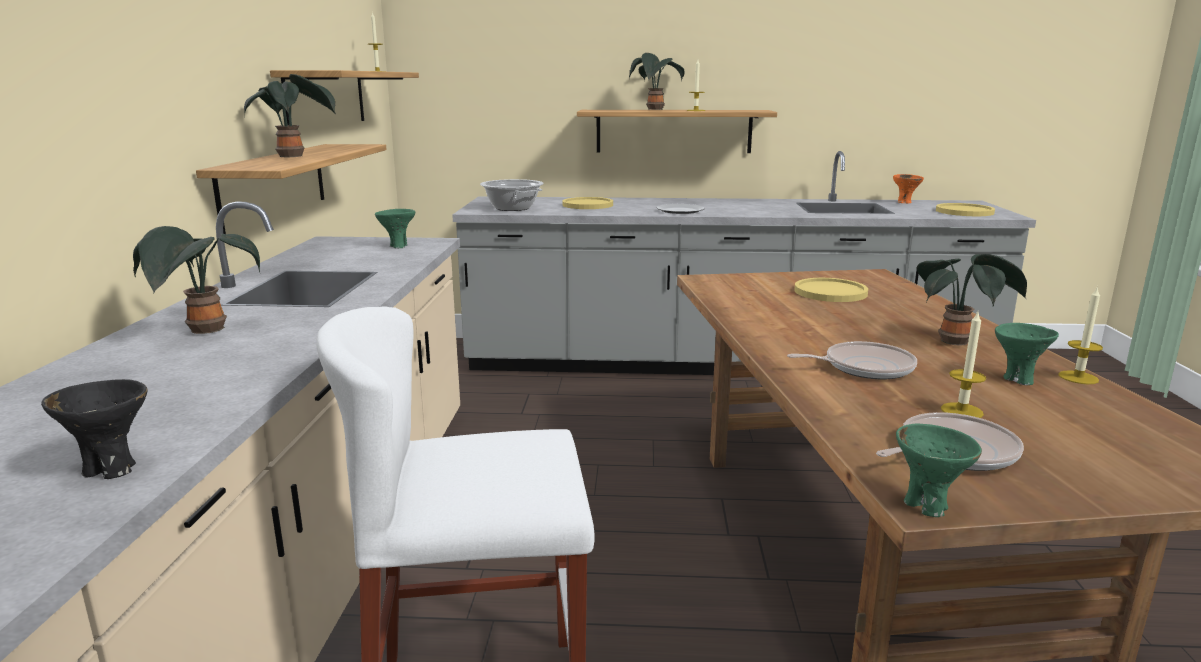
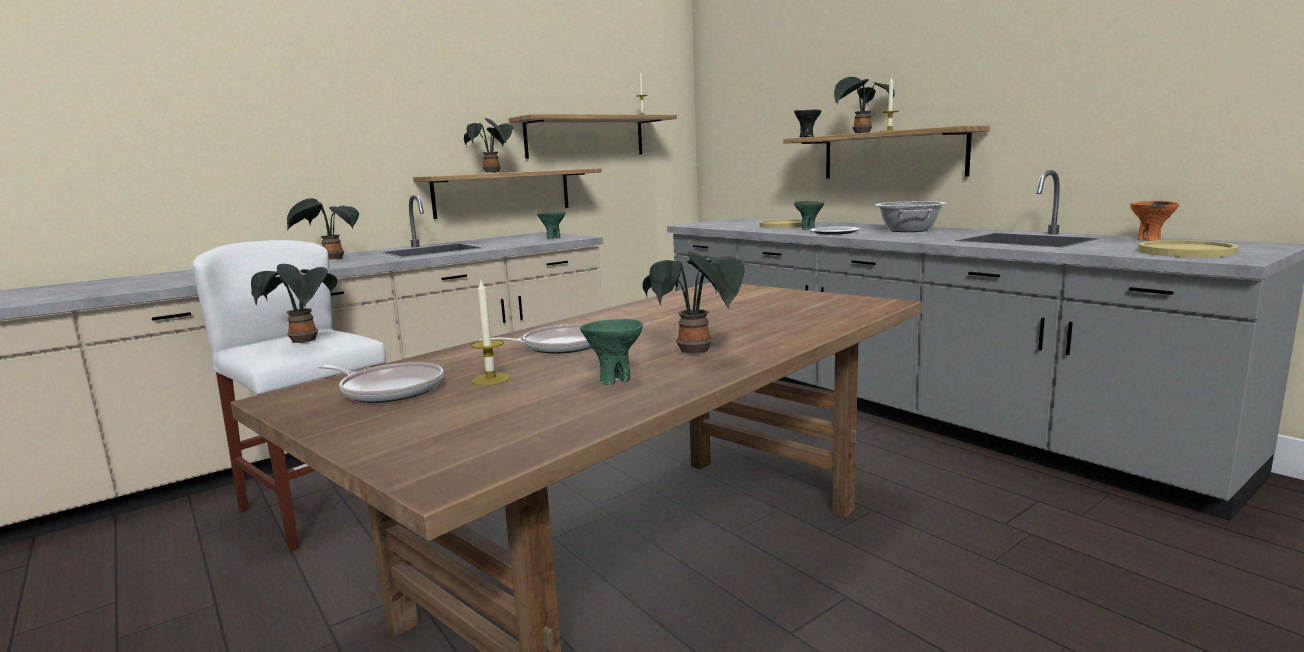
camera: 50 degrees right, 5 degrees down
black bowl [41,379,147,479] -> black bowl moved to [794,110,821,137]
cooking pot [480,179,544,211] -> cooking pot moved to [875,201,946,232]
frying pan [787,341,917,379] -> frying pan turned 60 degrees counterclockwise [479,324,592,354]
yellow plate [794,278,868,302] -> none
green bowl [896,423,982,517] -> green bowl moved to [794,201,824,230]
candle [1058,286,1103,384] -> none
none -> potted plant [251,264,337,343]

